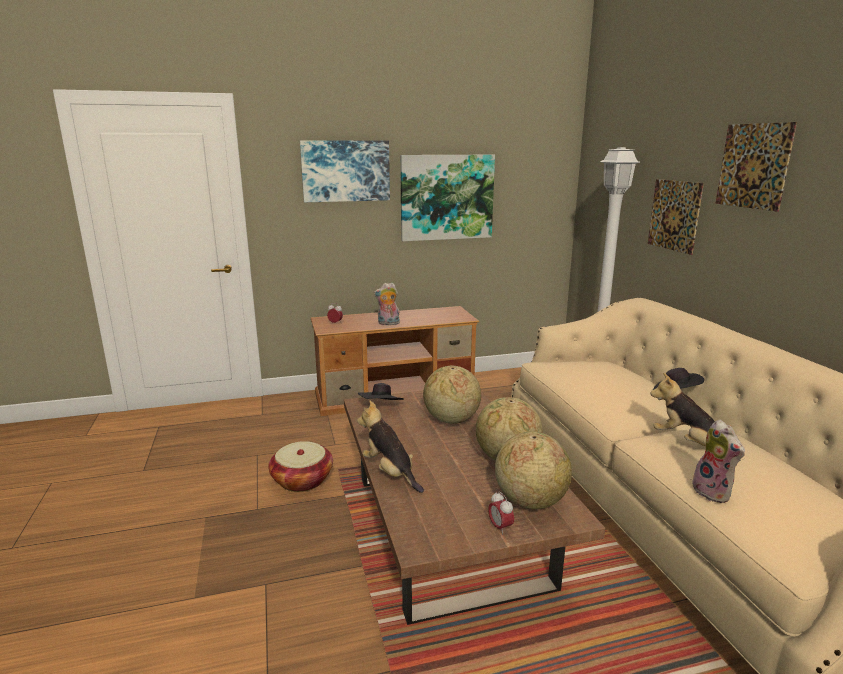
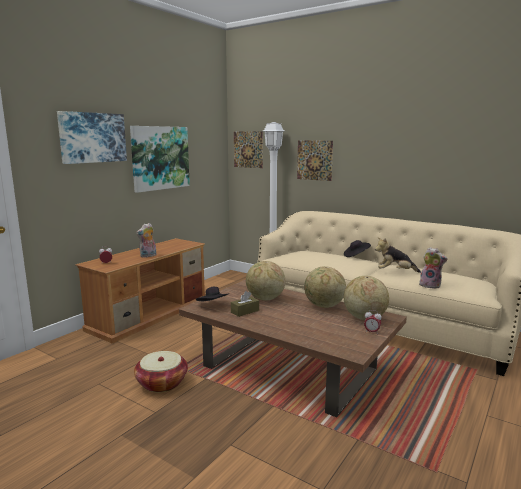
camera: 40 degrees left, 5 degrees down
plush toy [357,401,424,493] -> none
picture [715,122,797,212] -> picture moved to [234,131,263,168]
none -> brown tissue box [231,291,259,317]

